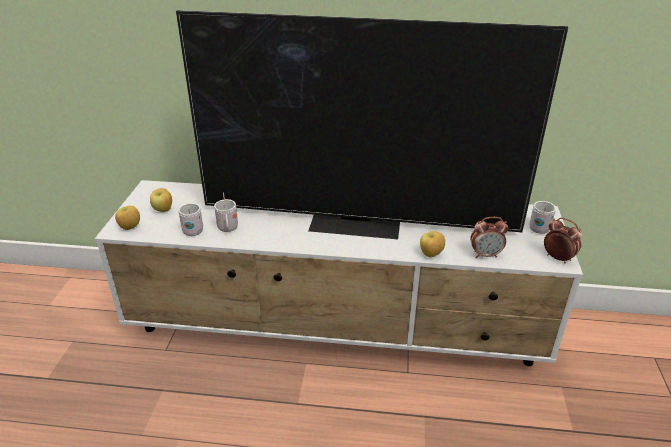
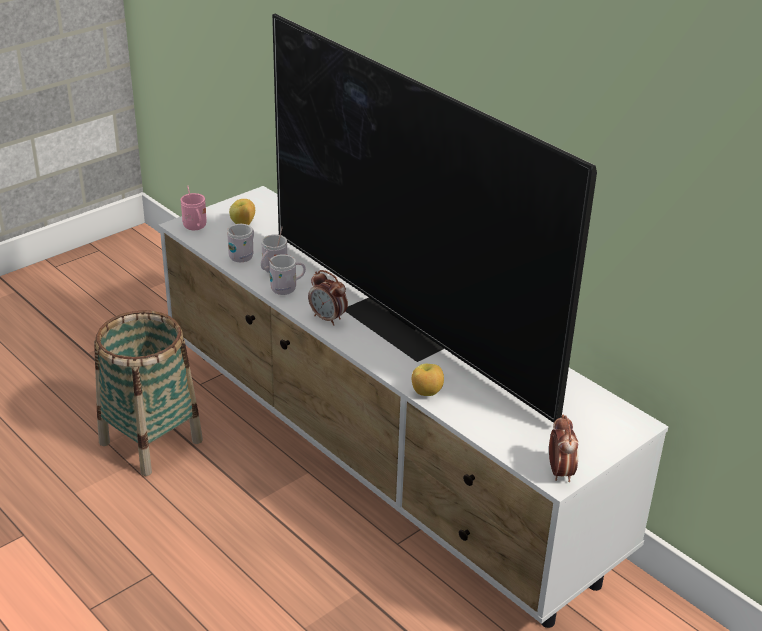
camera: 40 degrees right, 0 degrees up
apple [115,205,140,230] -> pink mug [181,186,207,230]
alarm clock [470,217,508,258] -> alarm clock moved to [308,270,348,326]
white mug [529,201,556,234] -> white mug moved to [267,254,306,295]
none -> basket [94,310,203,476]

